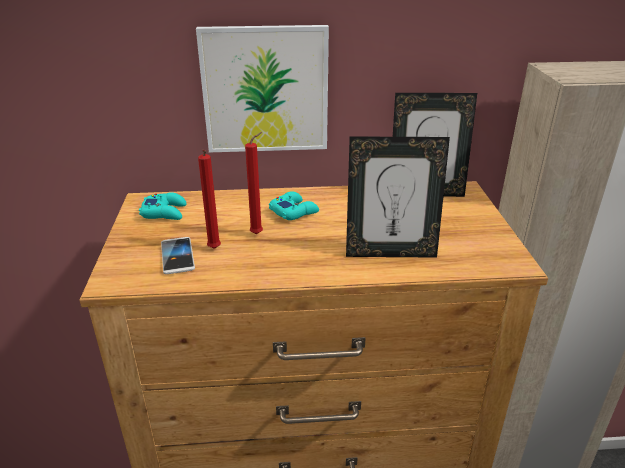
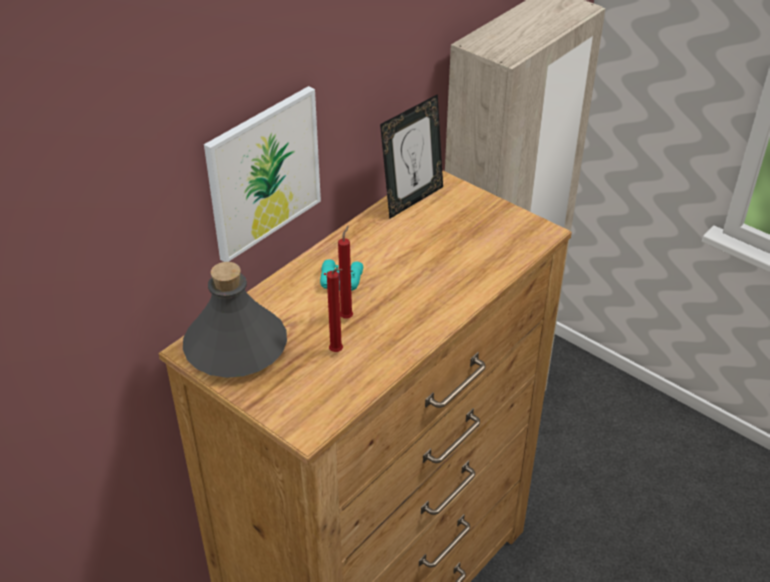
camera: 45 degrees left, 10 degrees up
turquoise game controller [139,192,187,220] -> grey bottle [183,262,287,378]
phone [161,237,195,274] -> none
picture frame [346,136,450,258] -> none

